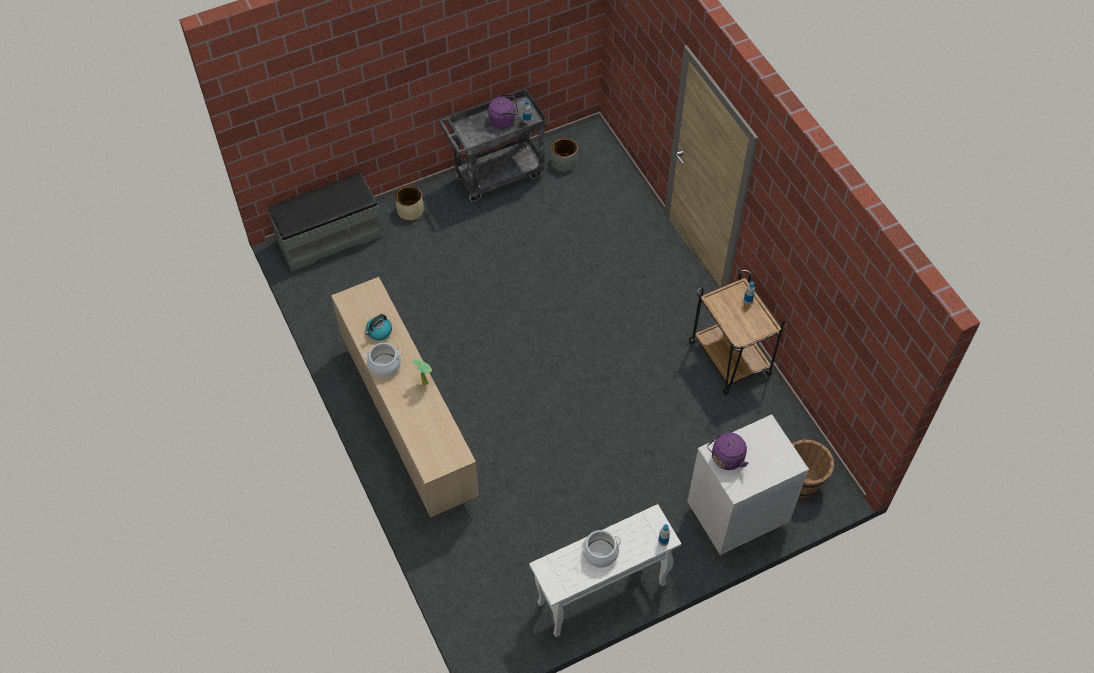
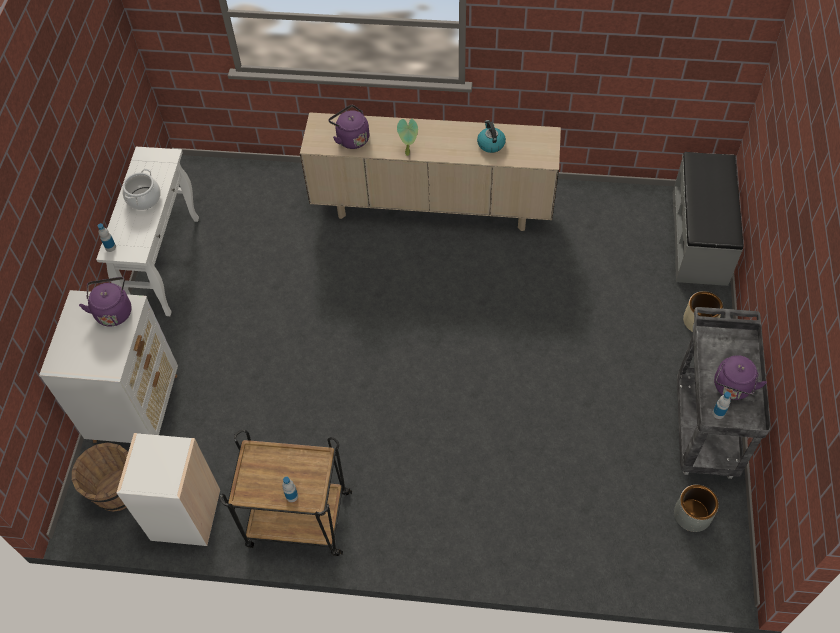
camera: 125 degrees right, 0 degrees up
cooking pot [364,342,401,377] -> none
none -> bookcase [116,433,220,546]
none -> purple kettle [329,105,369,149]

